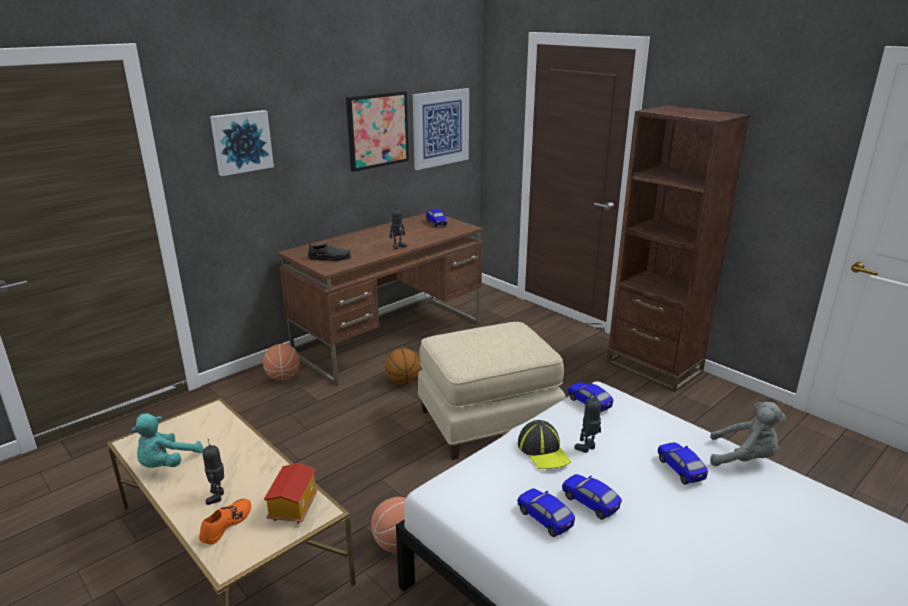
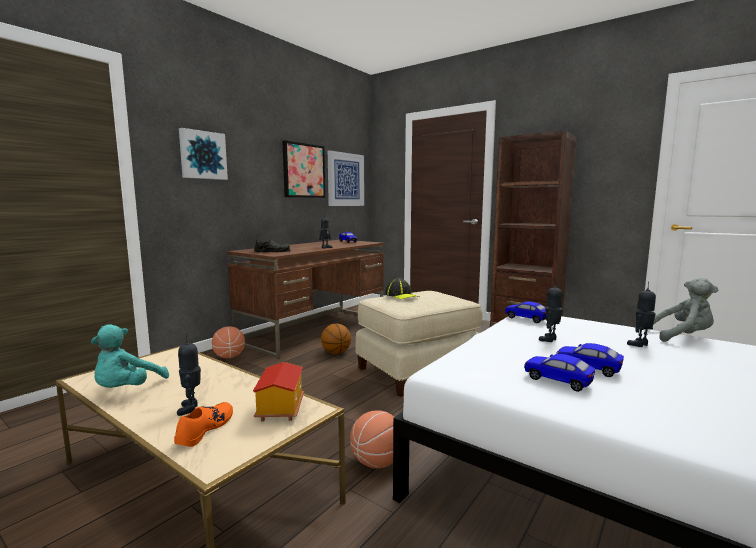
camera: 10 degrees left, 15 degrees down
cap [518,420,571,469] -> cap moved to [385,278,419,299]
toy car [658,442,708,485] -> toy robot [627,282,656,347]

